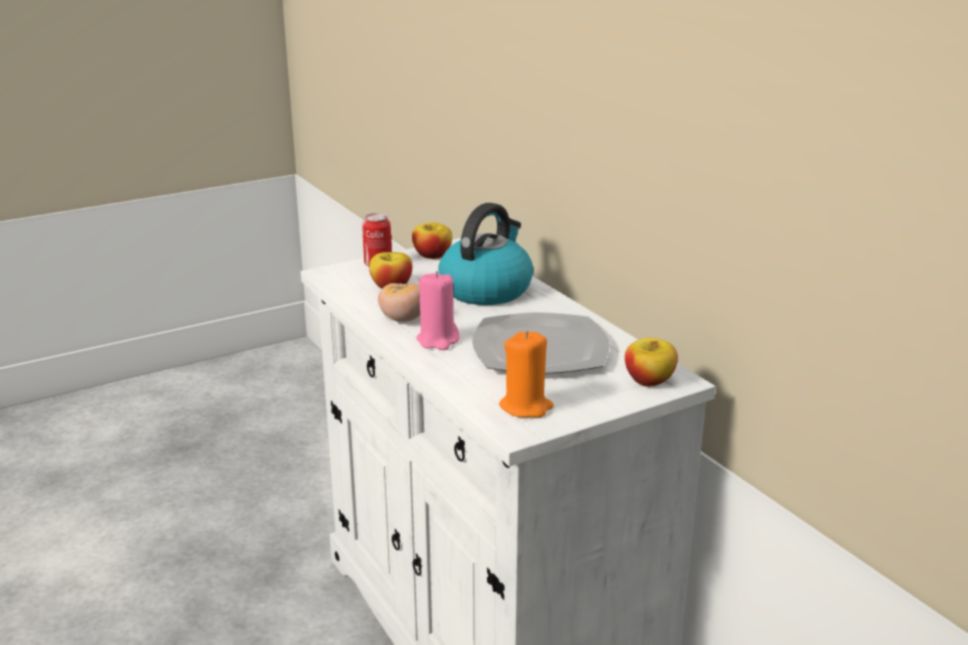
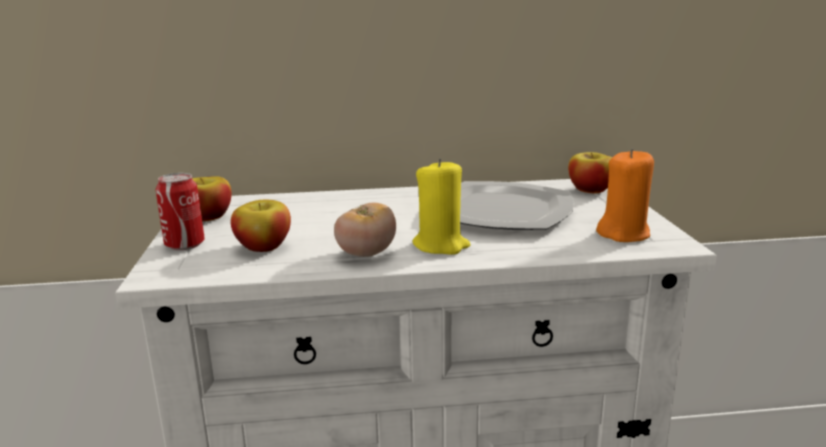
camera: 65 degrees left, 5 degrees down
pink candle [416,271,460,350] -> yellow candle [412,158,471,255]
kettle [438,203,533,305] -> none

